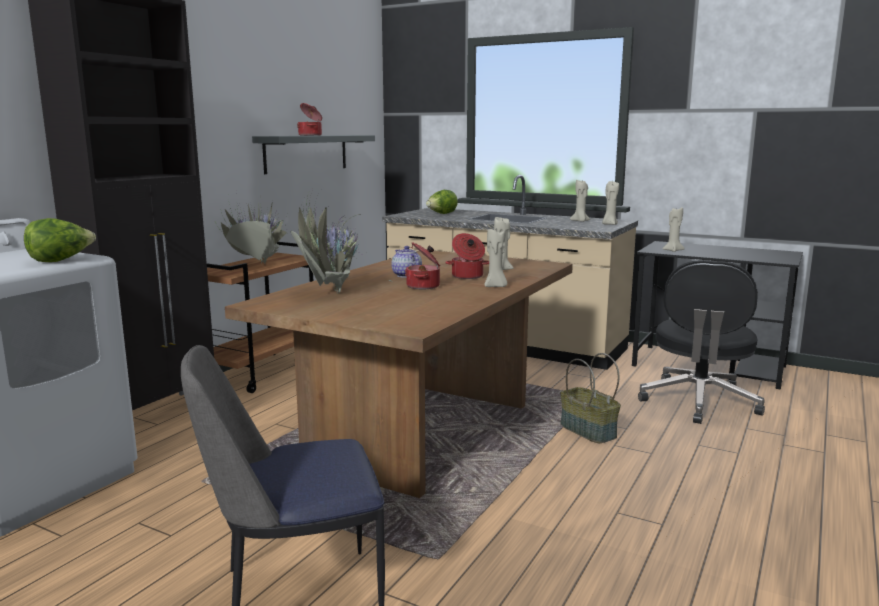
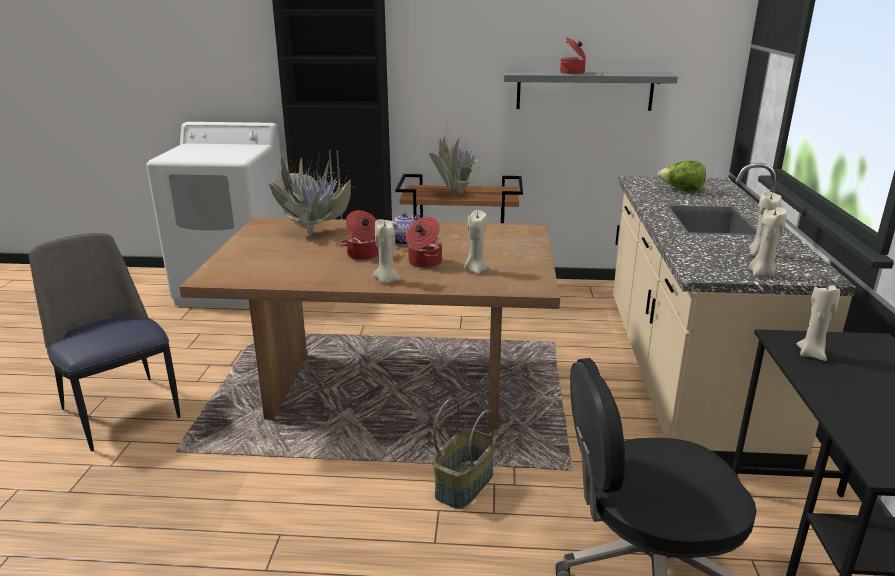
camera: 65 degrees right, 10 degrees up
lettuce [24,218,96,262] -> none

